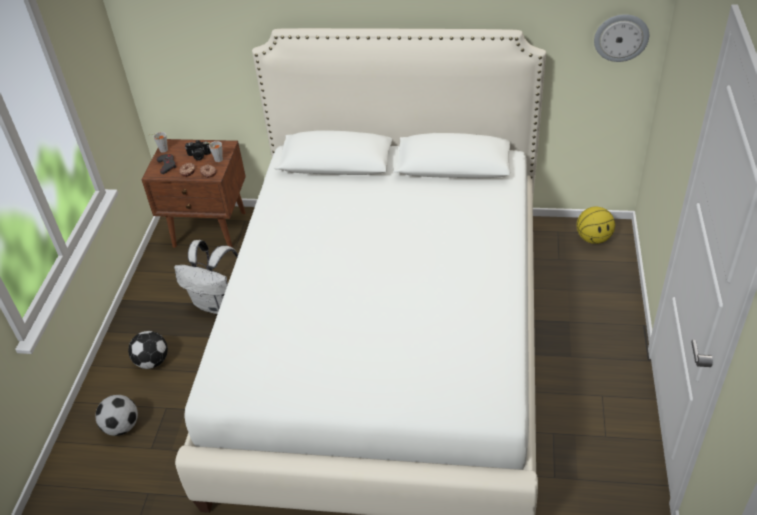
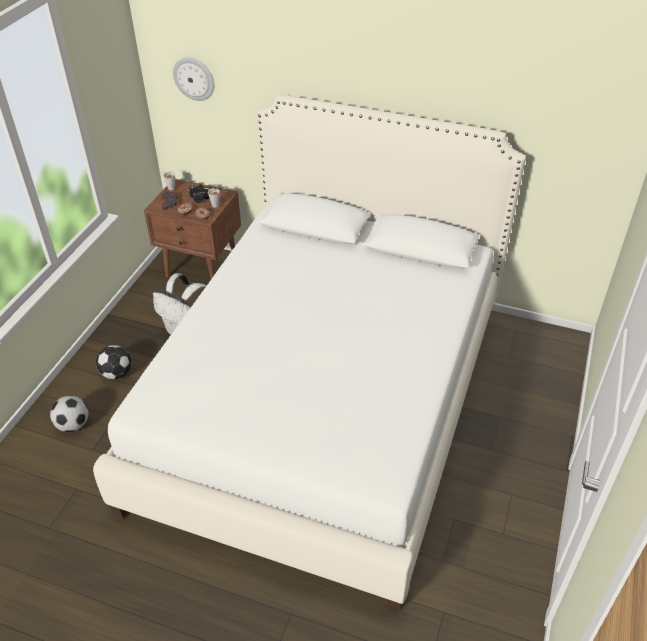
camera: 10 degrees right, 0 degrees up
basketball [577,207,615,244] -> none
wall clock [594,14,649,62] -> wall clock moved to [173,58,214,101]

